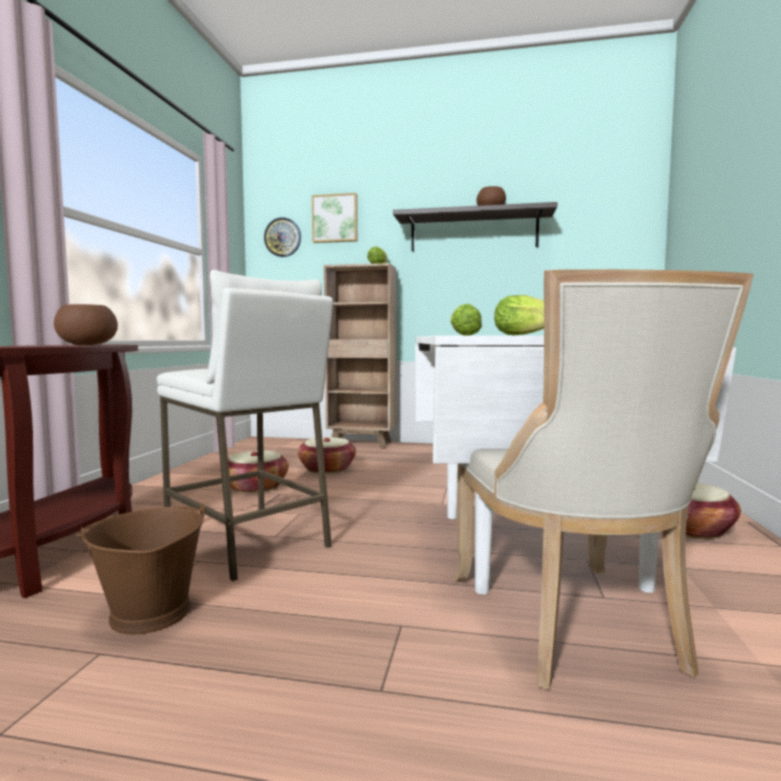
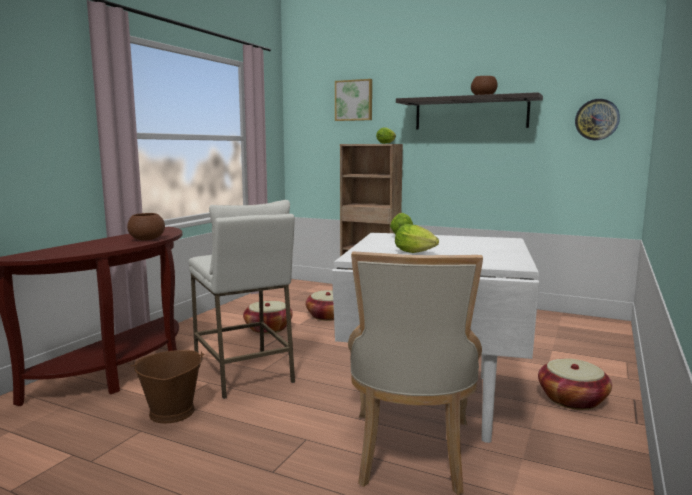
camera: 15 degrees right, 5 degrees up
wall clock [264,217,301,257] -> wall clock moved to [575,99,620,140]

